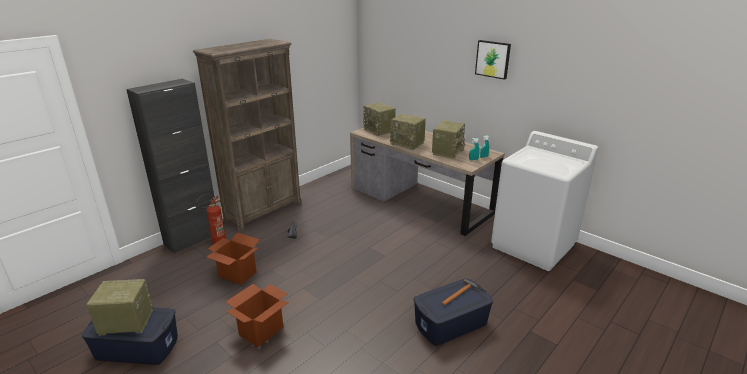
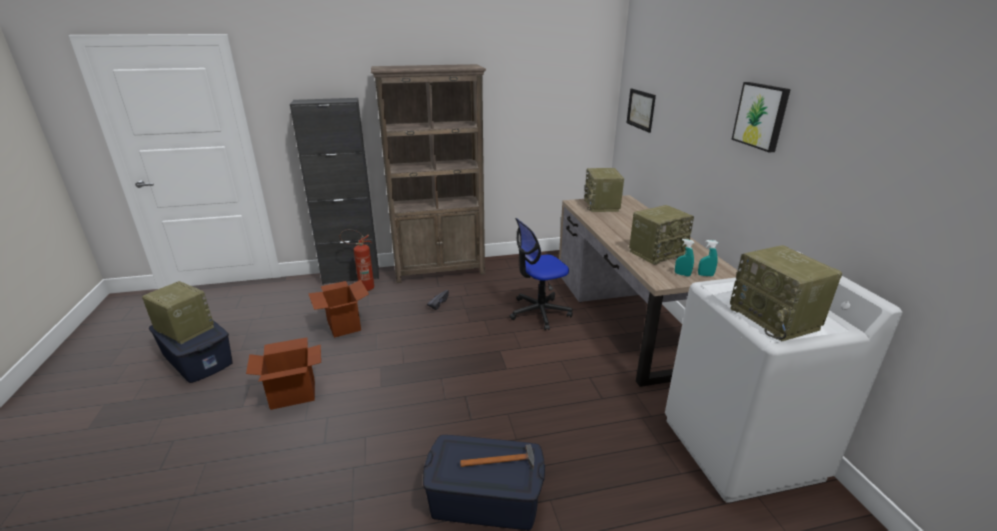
camera: 35 degrees right, 0 degrees up
radio [390,114,426,150] -> radio moved to [730,245,842,341]
none -> office chair [509,218,573,330]
none -> picture [627,88,656,133]

